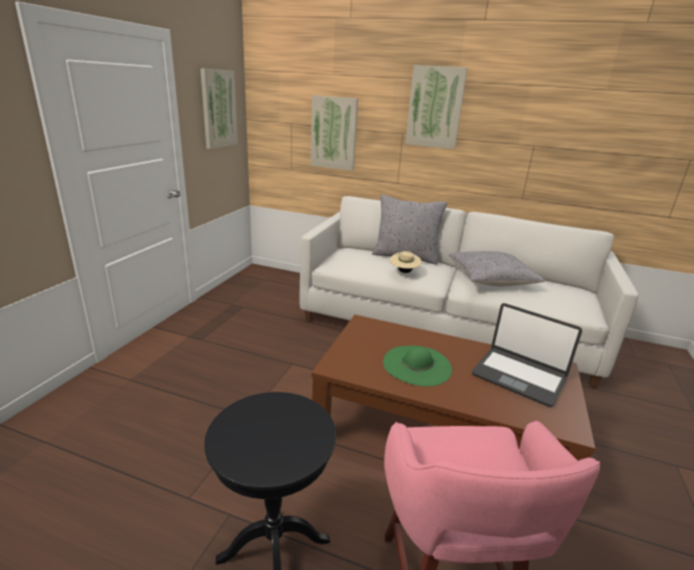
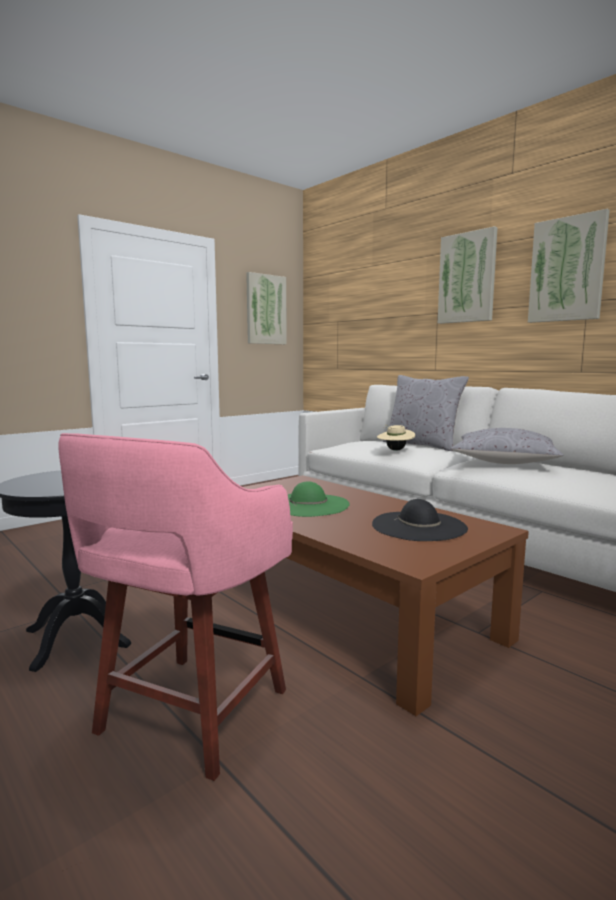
camera: 30 degrees right, 15 degrees down
picture [311,95,358,171] -> picture moved to [528,209,610,323]
laptop [472,303,582,407] -> black hat [372,499,468,541]

